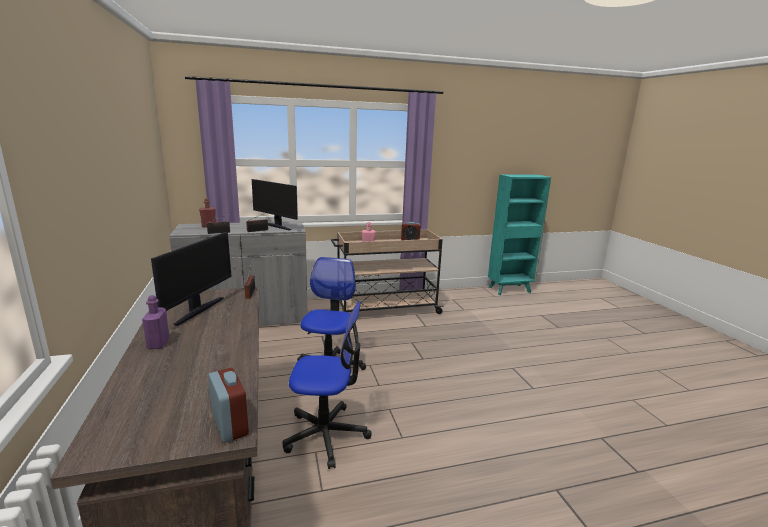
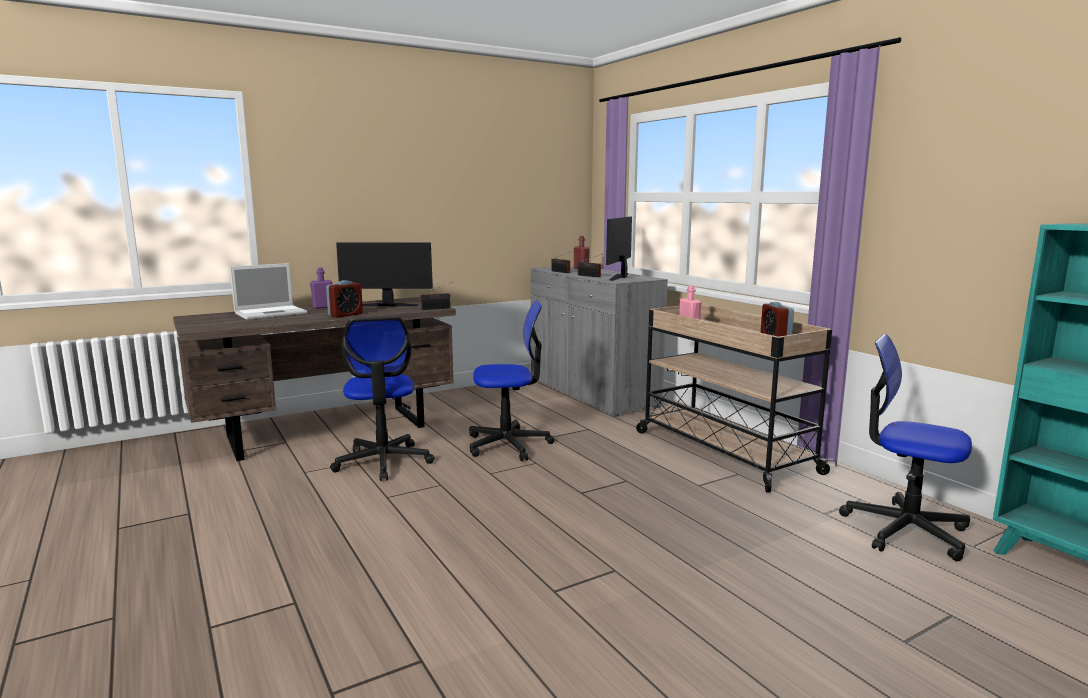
camera: 75 degrees right, 5 degrees down
alarm clock [208,368,249,443] -> alarm clock moved to [326,280,363,318]
none -> laptop [230,263,307,320]
none -> office chair [839,334,972,561]

